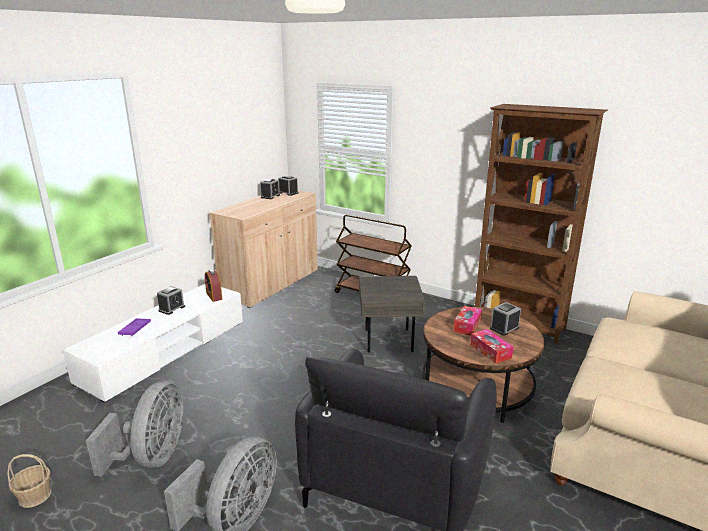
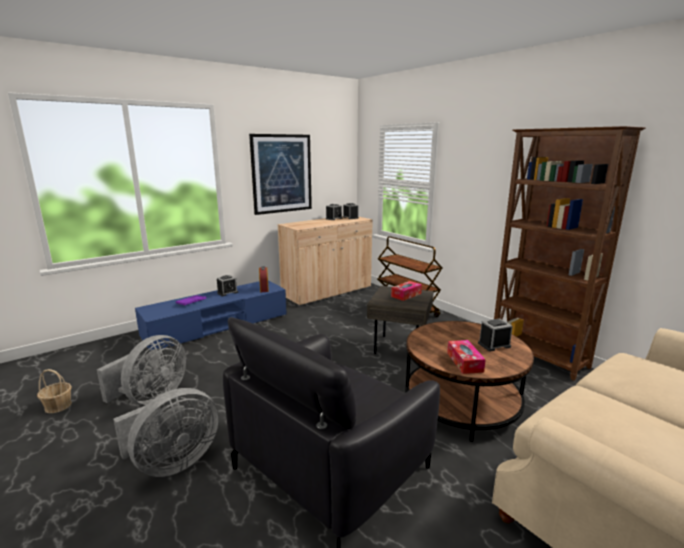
camera: 20 degrees right, 5 degrees down
white tv stand [63,284,243,403] -> blue tv stand [135,280,287,351]
tissue box [453,306,482,336] -> tissue box moved to [391,281,422,301]
none -> picture [249,134,312,215]

